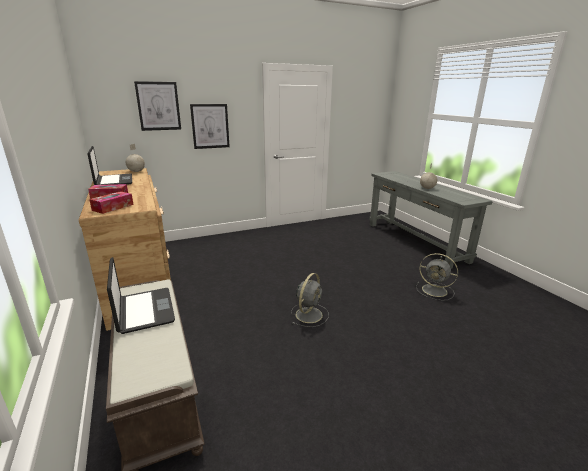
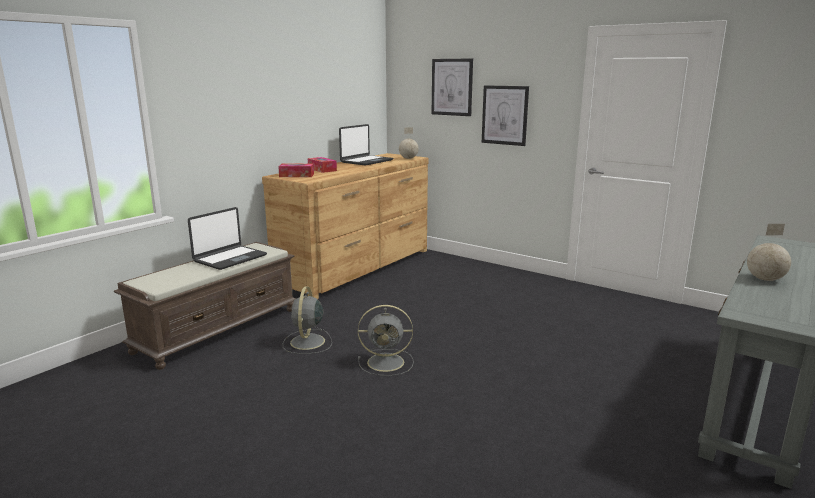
camera: 60 degrees right, 5 degrees down
grey fan [416,253,458,301] -> grey fan moved to [283,286,332,354]

